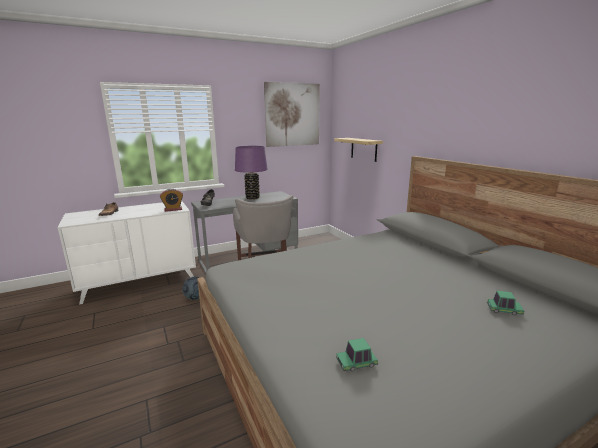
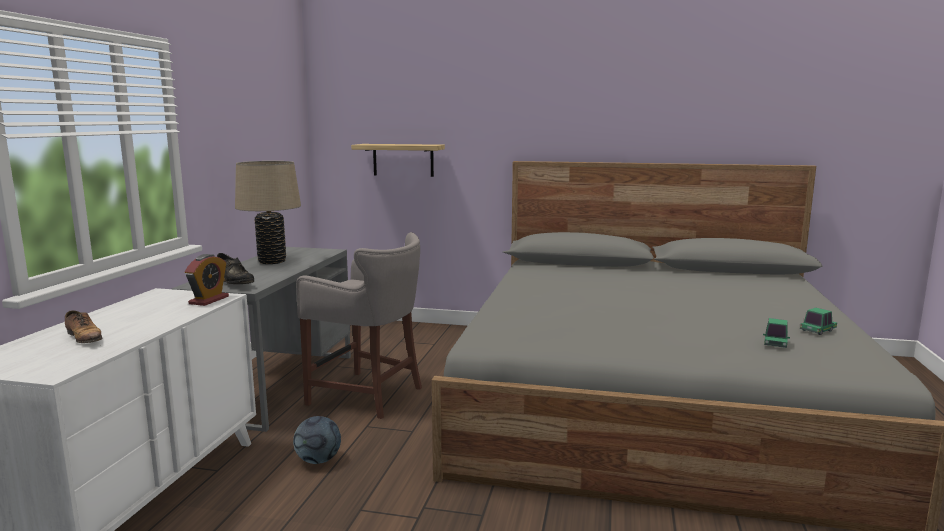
camera: 50 degrees left, 5 degrees down
purple table lamp [235,146,268,199] -> beige table lamp [235,161,301,264]
picture [264,82,320,147] -> none
toy car [487,291,524,315] -> toy car moved to [800,308,837,335]

